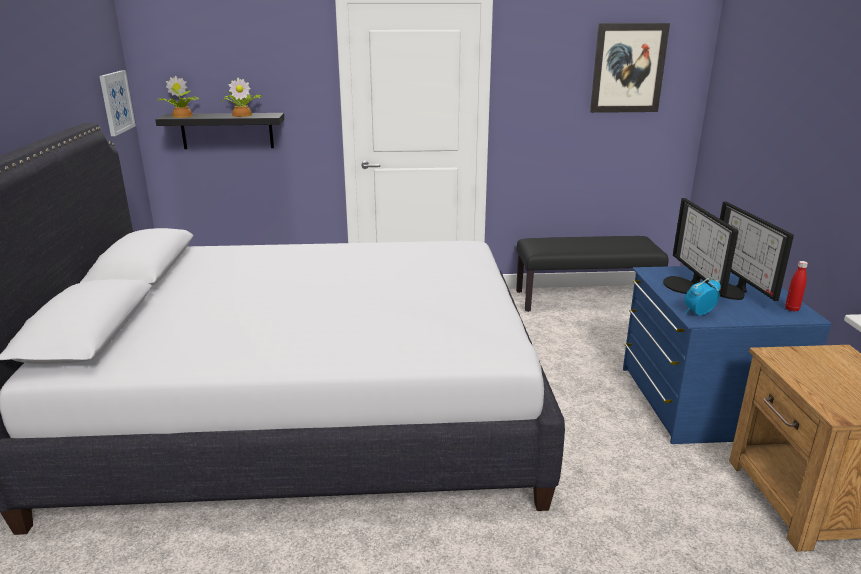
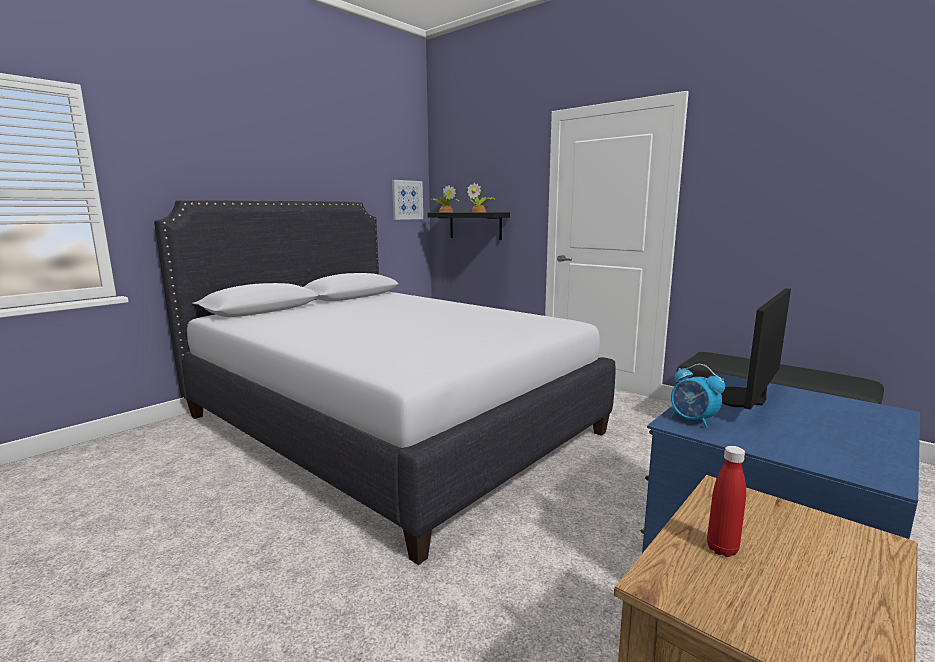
camera: 45 degrees right, 10 degrees down
picture [590,23,670,113] -> none
alarm clock [684,277,721,315] -> alarm clock turned 150 degrees counterclockwise [671,364,725,428]
monitor [720,201,794,301] -> none
red bottle [785,261,808,312] -> red bottle moved to [707,446,746,557]

